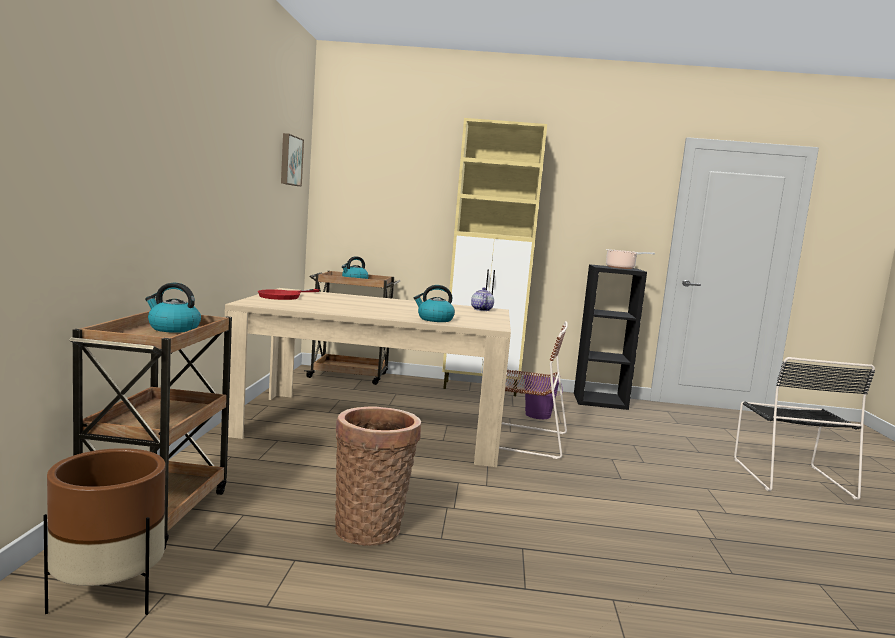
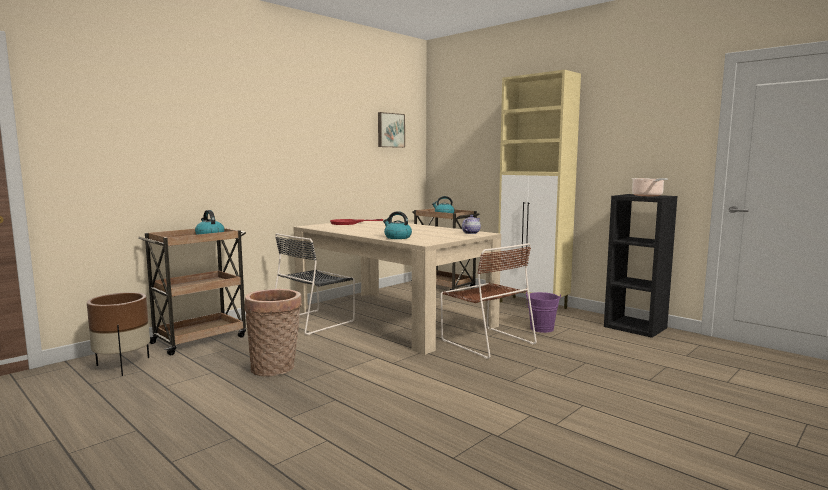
camera: 40 degrees right, 0 degrees up
black chair [734,357,875,500] -> black chair moved to [275,233,355,335]

